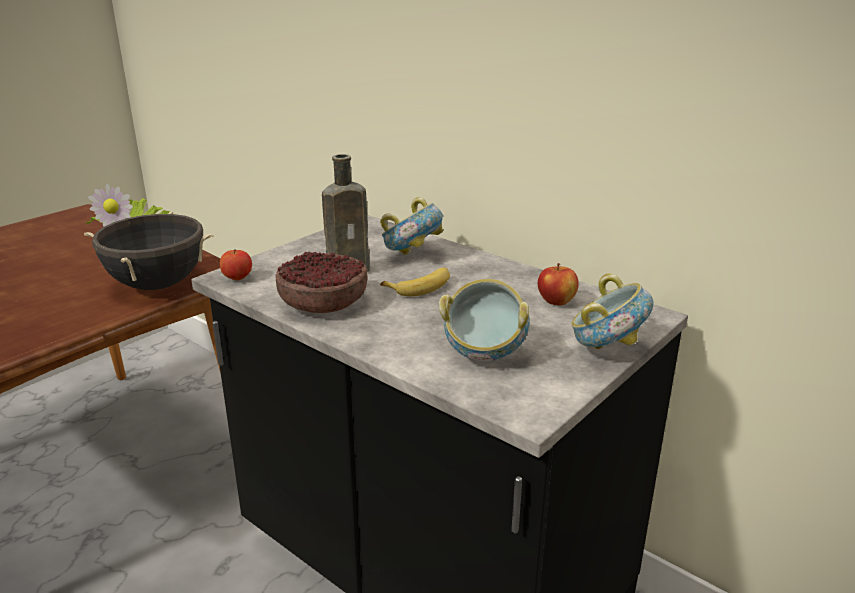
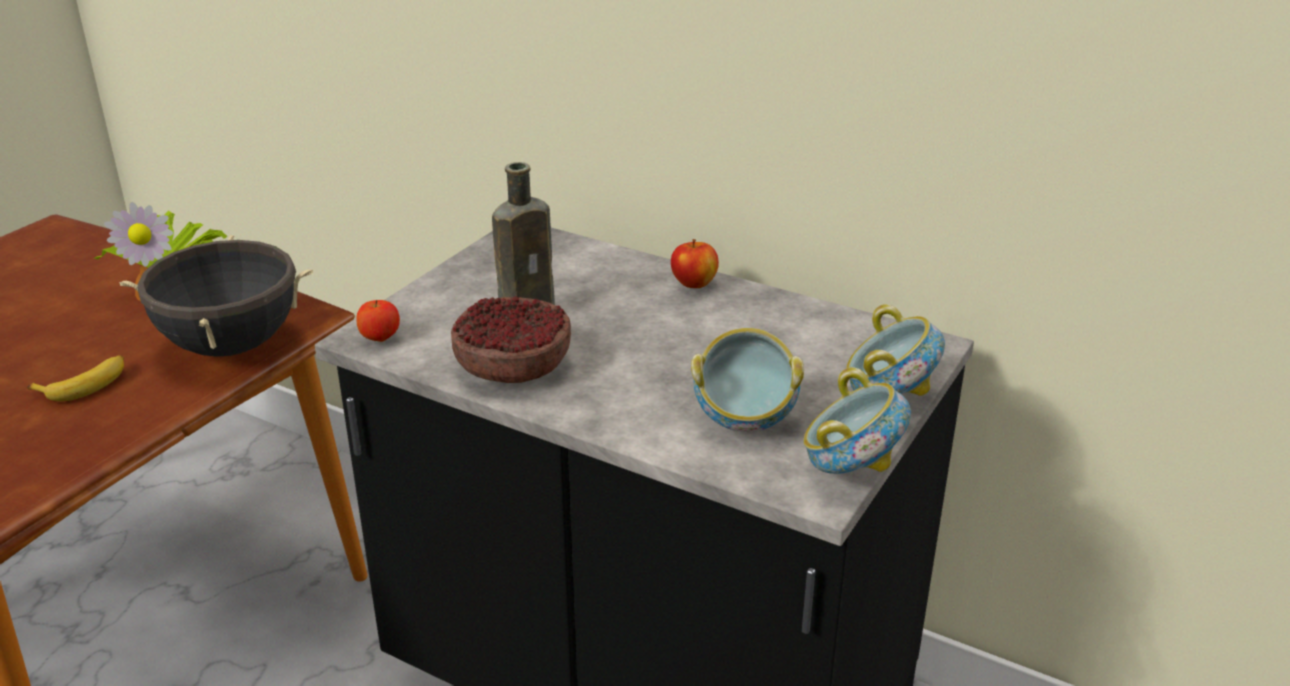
camera: 10 degrees left, 5 degrees up
bowl [380,197,443,255] -> bowl moved to [804,367,911,474]
banana [380,267,450,296] -> banana moved to [27,355,124,401]
apple [538,263,579,305] -> apple moved to [671,239,719,288]

